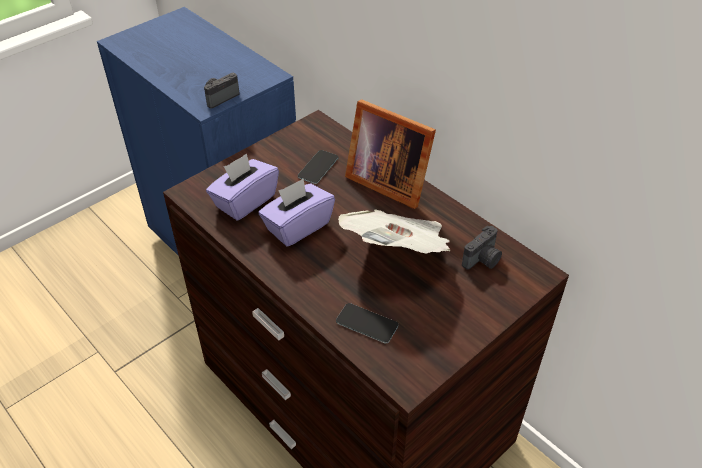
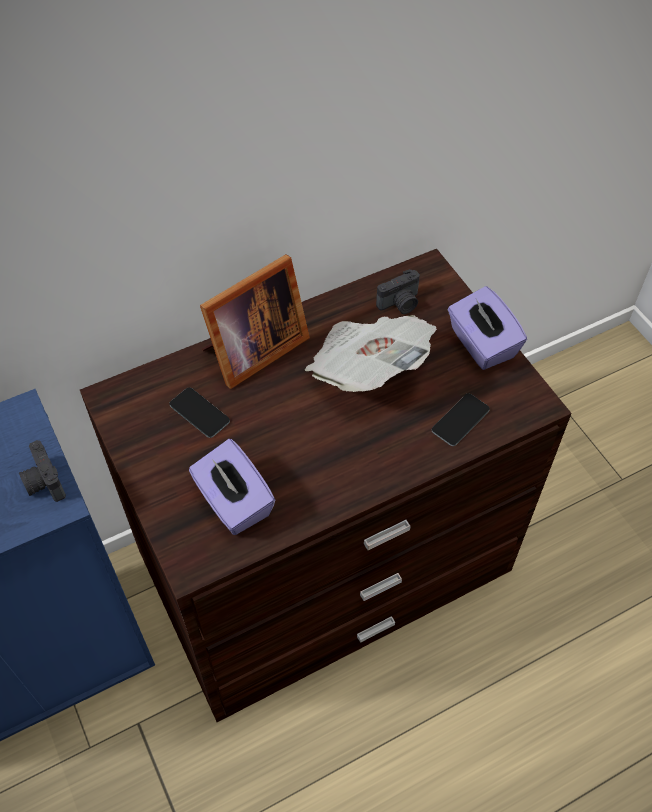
camera: 75 degrees left, 10 degrees up
purple tissue box [259,179,335,247] -> purple tissue box moved to [447,286,527,370]
camera [462,226,502,270] -> camera turned 90 degrees clockwise [376,269,420,314]

